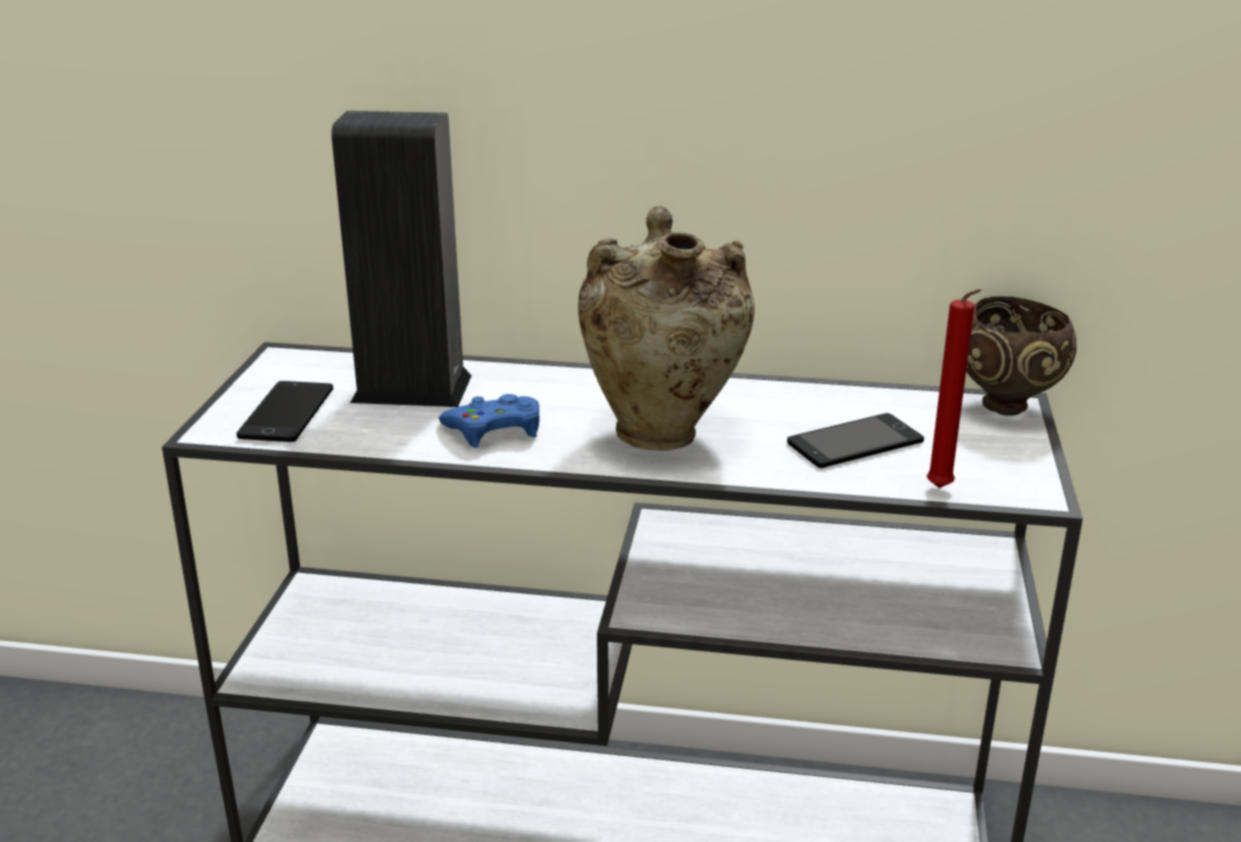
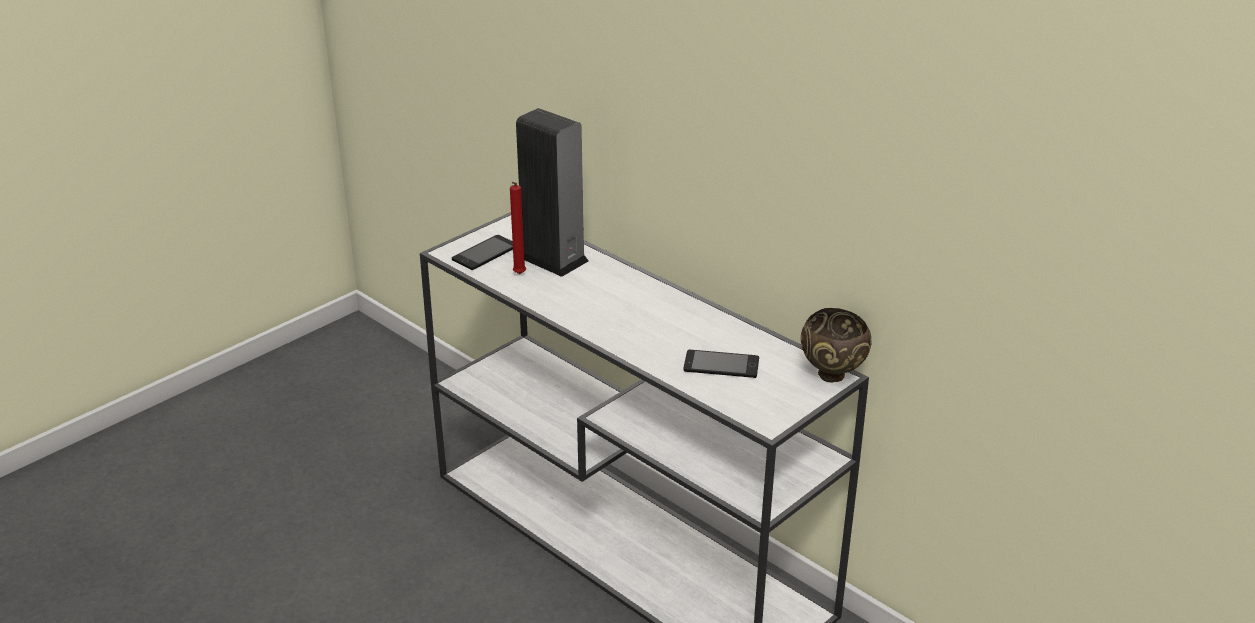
camera: 35 degrees right, 5 degrees up
blue game controller [439,394,539,448] -> none
beige vase [578,206,755,451] -> none
red candle [927,289,981,488] -> red candle moved to [510,182,526,274]

